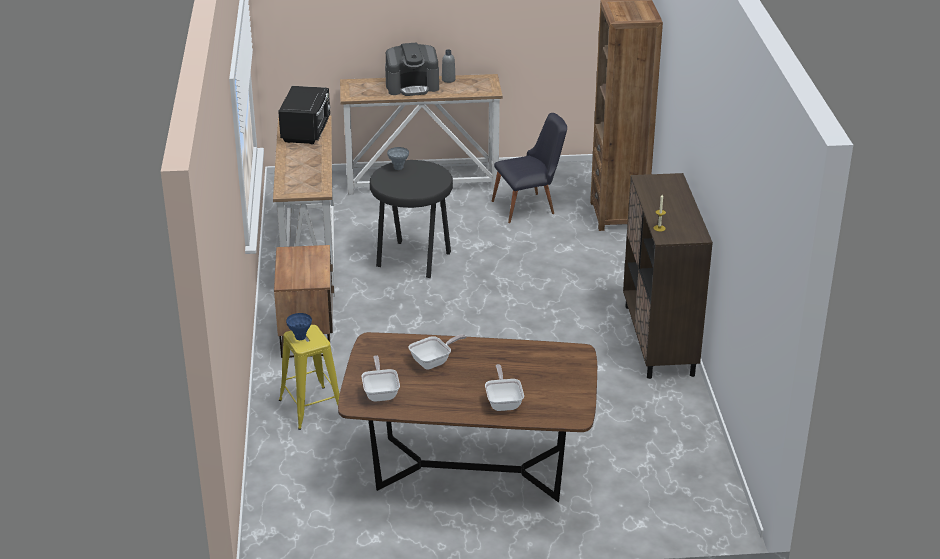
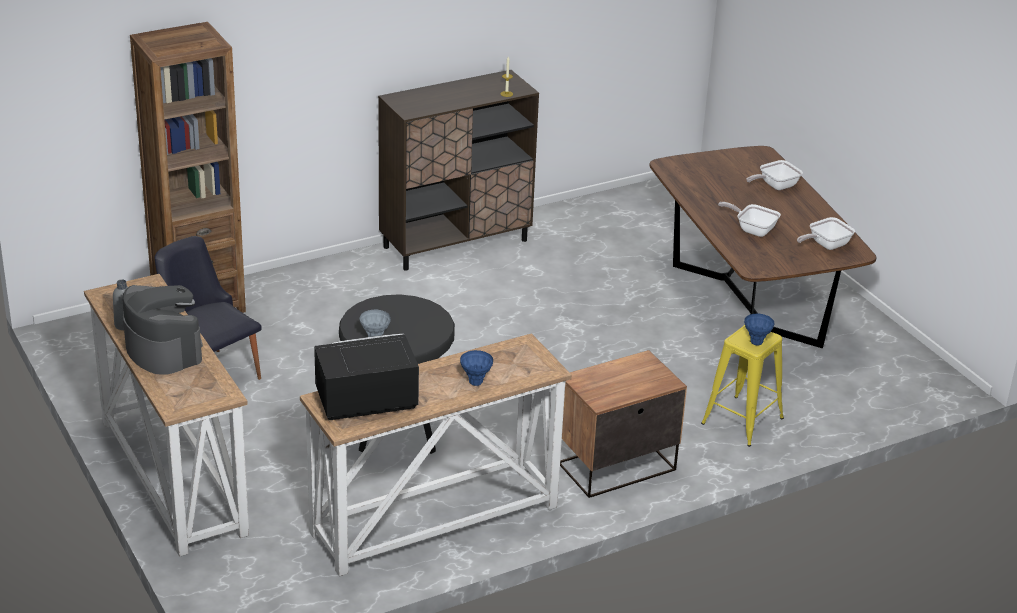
camera: 115 degrees left, 0 degrees up
none -> blue vase [460,350,493,386]

